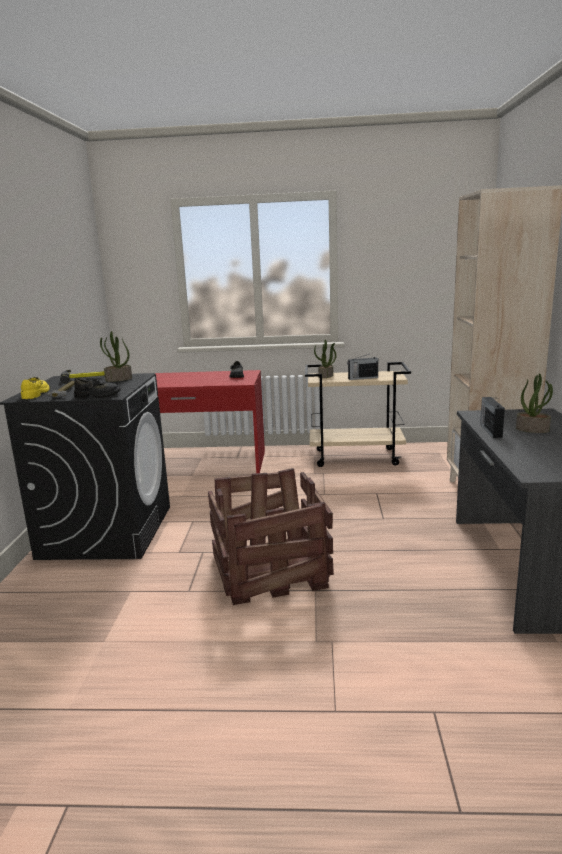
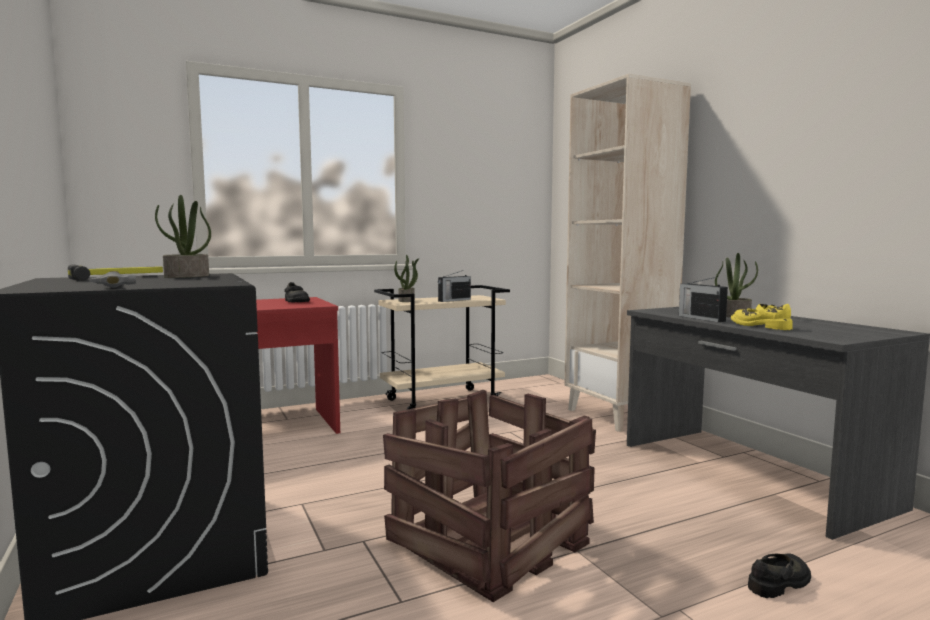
camera: 30 degrees left, 10 degrees down
yellow shoe [21,377,50,399] -> yellow shoe moved to [731,304,793,330]
black shoe [74,378,121,399] -> black shoe moved to [748,553,811,598]

